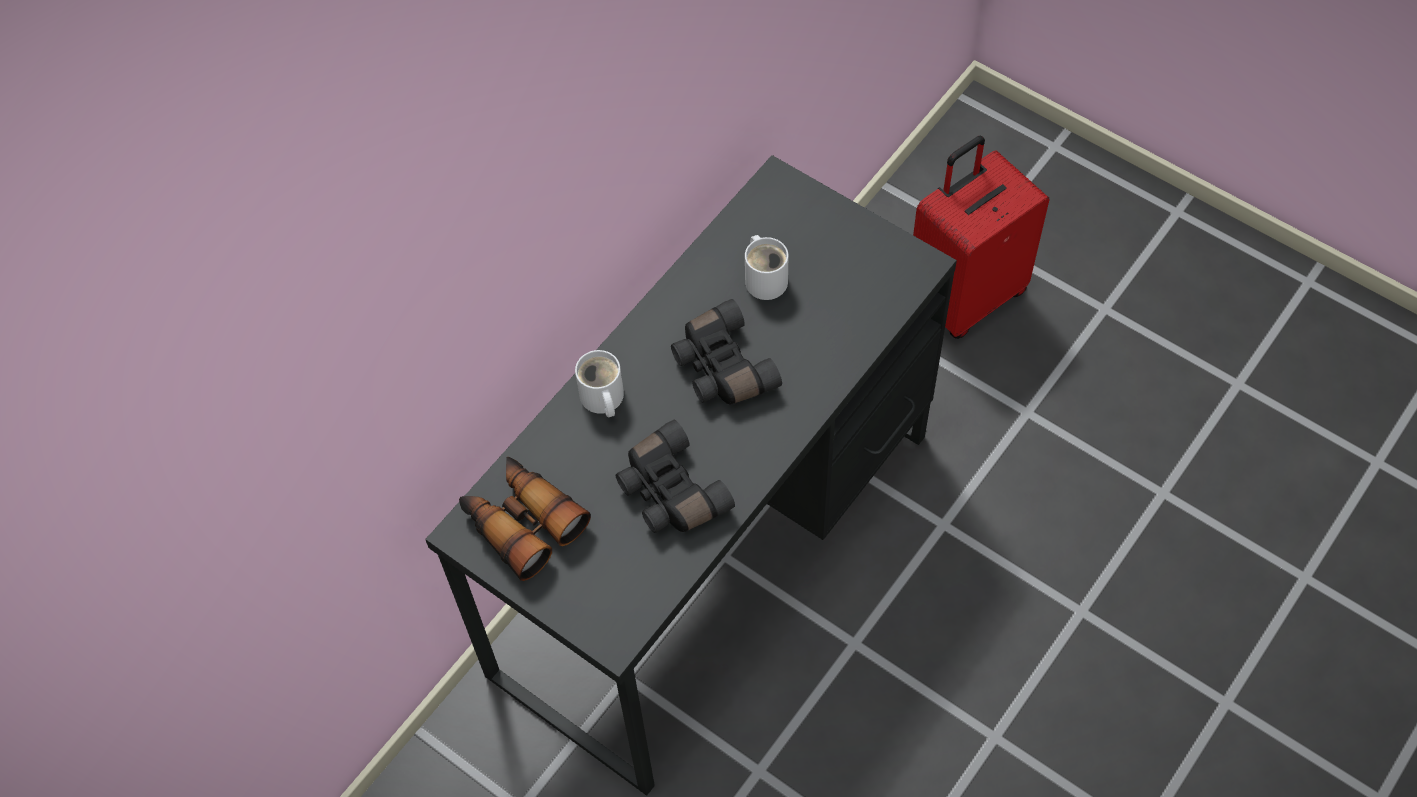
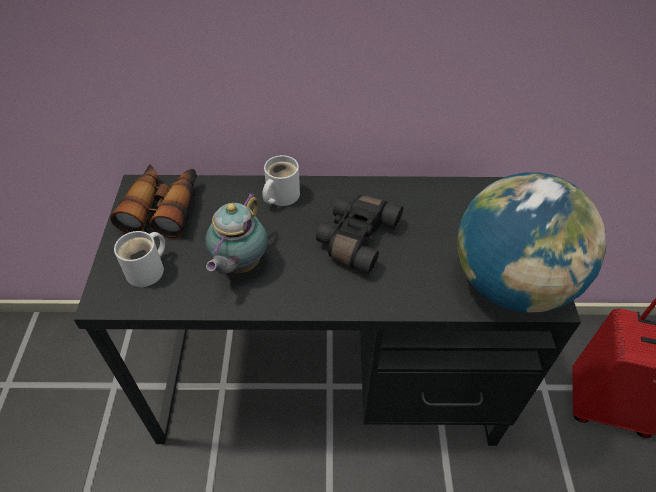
camera: 50 degrees right, 10 degrees down
black binoculars [615,420,735,533] -> teapot [206,193,268,274]
white mug [745,235,789,300] -> white mug moved to [114,231,165,287]
none -> globe [457,172,606,312]

